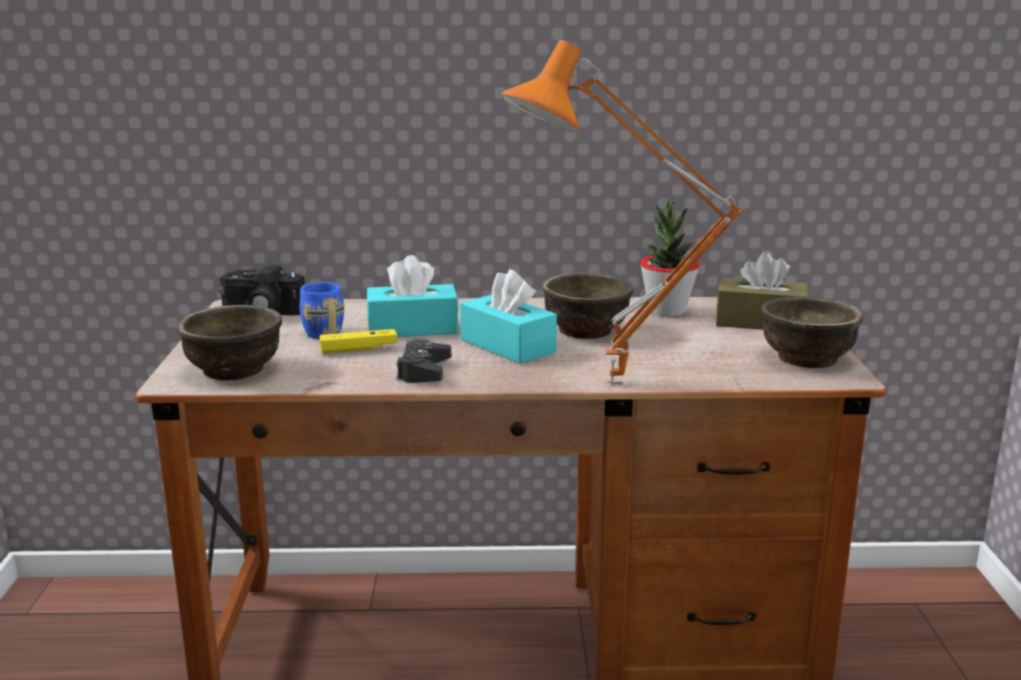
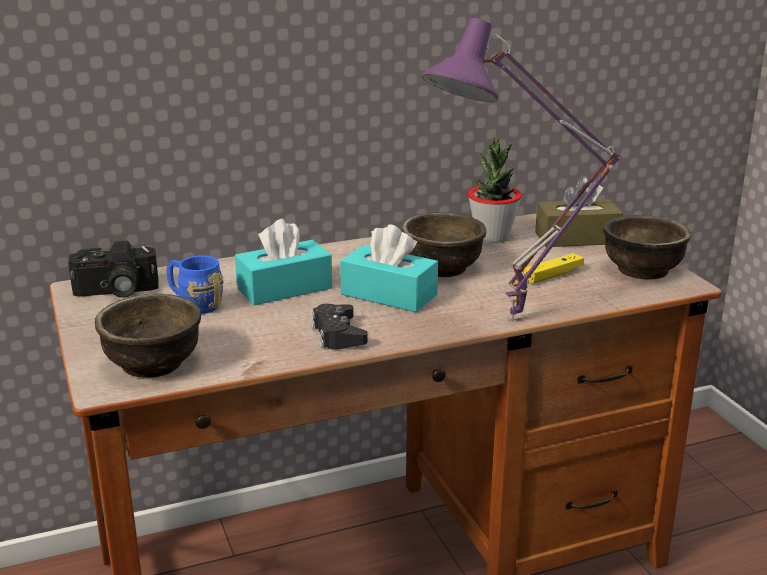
camera: 20 degrees left, 5 degrees up
yellow game controller [319,329,397,354] -> yellow game controller moved to [524,253,584,284]
orange table lamp [501,40,743,384] -> purple table lamp [422,18,621,321]

